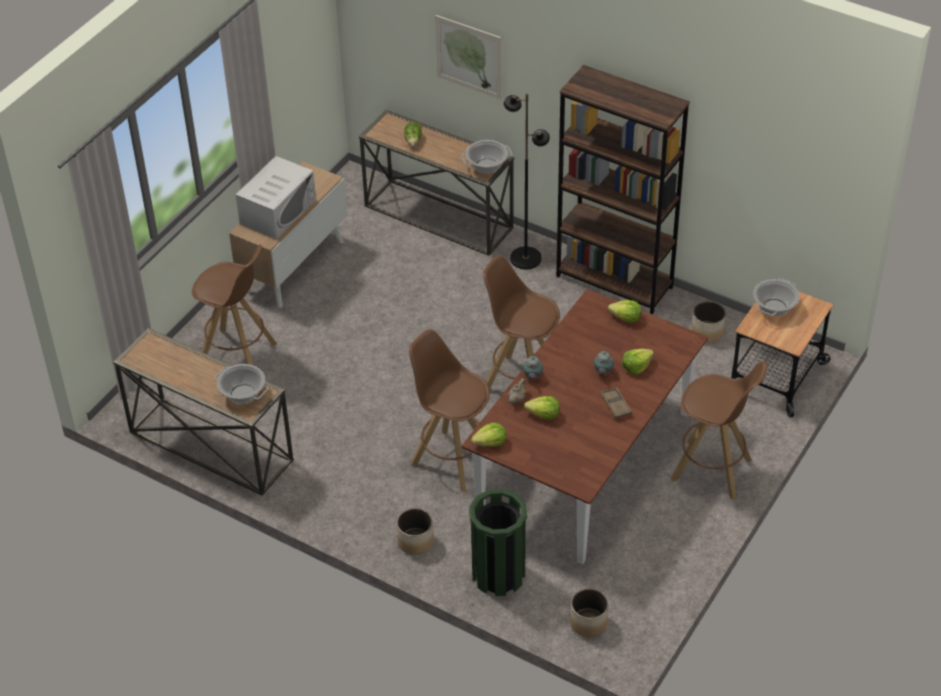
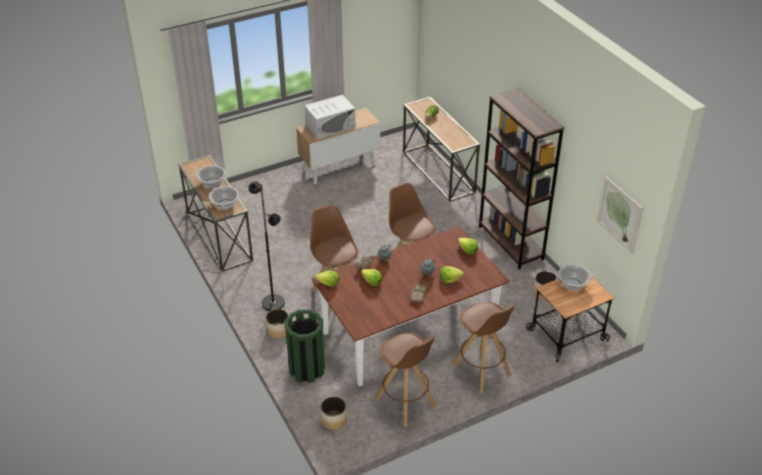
camera: 30 degrees right, 5 degrees down
brown stool [192,245,277,365] -> brown stool moved to [375,333,436,427]
picture [435,15,502,100] -> picture moved to [596,176,643,254]
cooking pot [461,140,512,174] -> cooking pot moved to [194,165,229,188]
black floor lamp [504,93,550,269] -> black floor lamp moved to [249,181,285,311]

